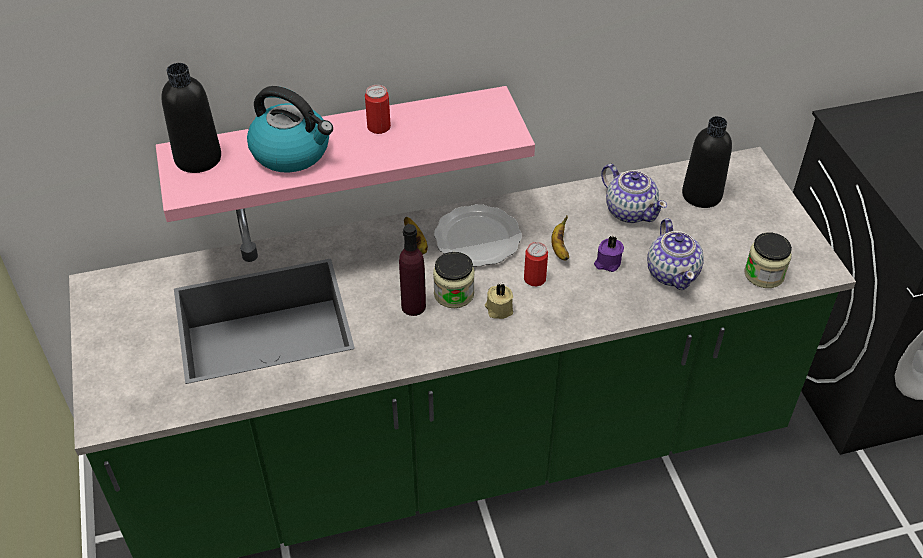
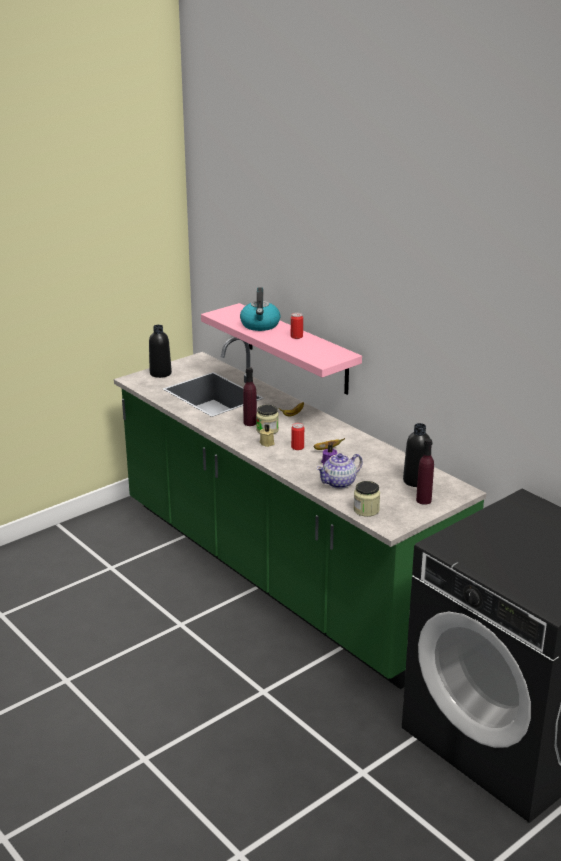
camera: 65 degrees right, 20 degrees down
black bottle [162,63,221,173] -> black bottle moved to [149,325,172,378]
plate [434,204,522,267] -> none
teapot [601,164,667,223] -> none
none -> purple bottle [416,439,434,505]

